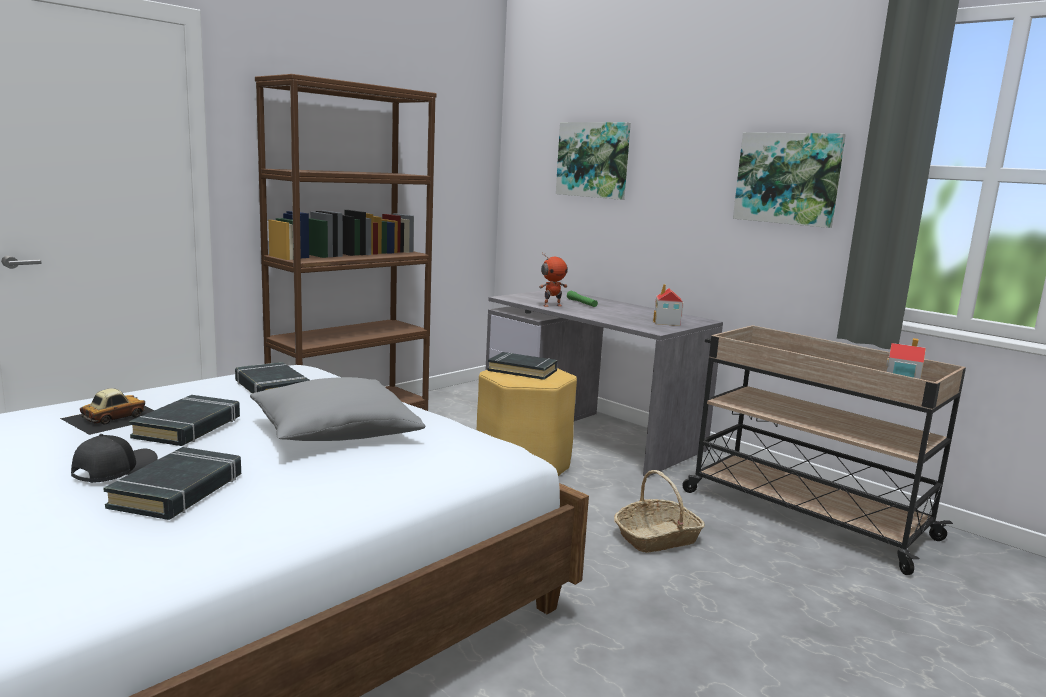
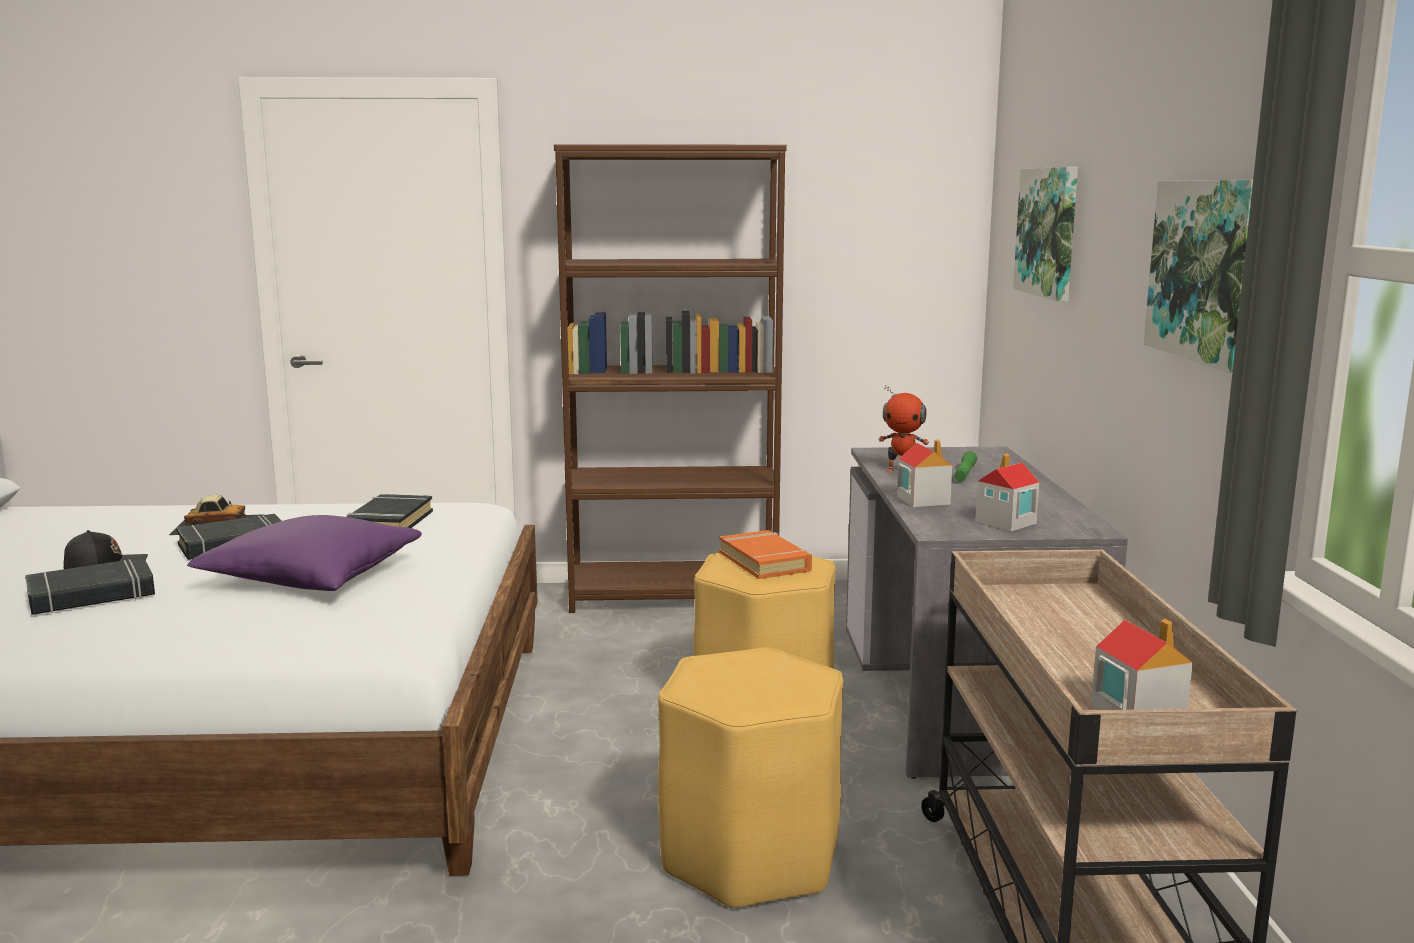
camera: 45 degrees right, 0 degrees up
grey pillow [250,377,426,441] -> purple pillow [187,515,422,591]
black book [488,352,558,380] -> orange book [719,530,812,579]
basket [614,470,705,553] -> yellow stool [658,648,843,910]
none -> toy house [897,439,952,507]

